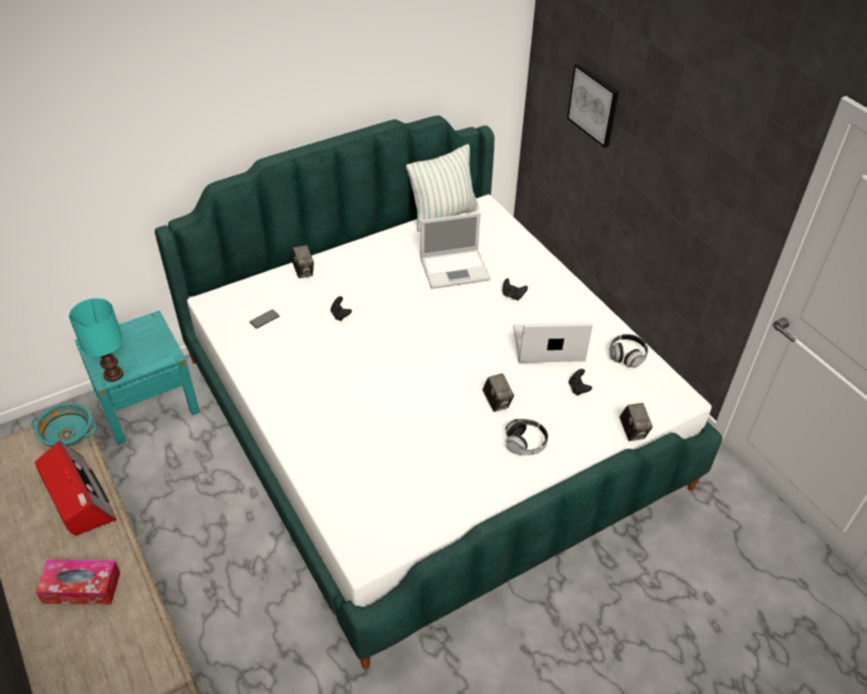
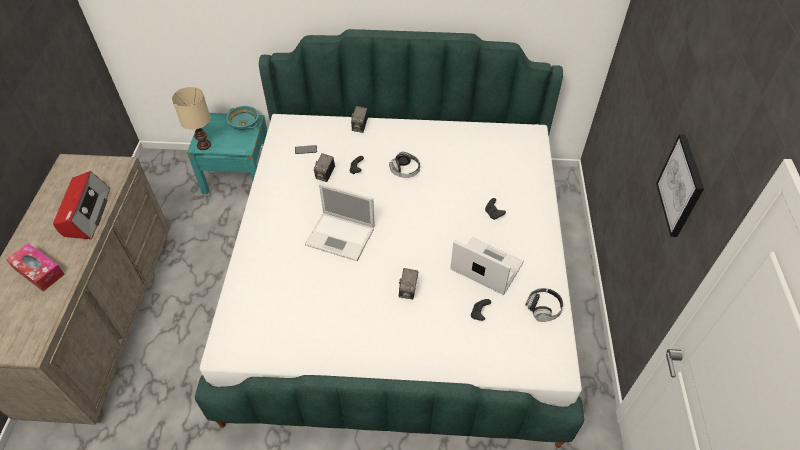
camera: 35 degrees right, 5 degrees up
turquoise bowl [31,402,97,447] -> turquoise bowl moved to [226,106,259,130]
turquoise table lamp [69,298,123,382] -> beige table lamp [172,87,211,150]
pillow [406,144,479,232] -> none
laptop [420,212,491,289] -> laptop moved to [305,183,375,261]
headphones [506,419,548,455] -> headphones moved to [389,151,420,178]
picture [567,63,619,148] -> picture moved to [656,134,704,237]
camera [619,403,653,441] -> camera moved to [314,153,335,182]

